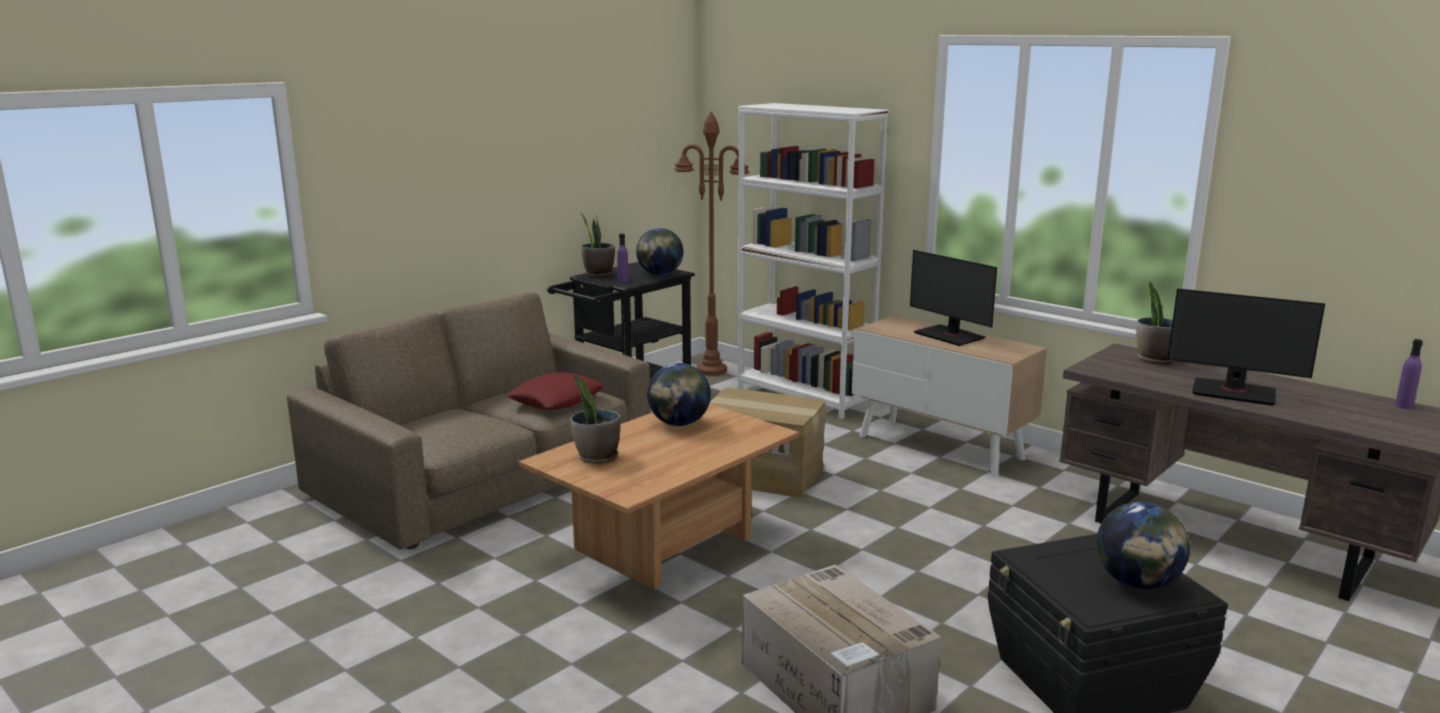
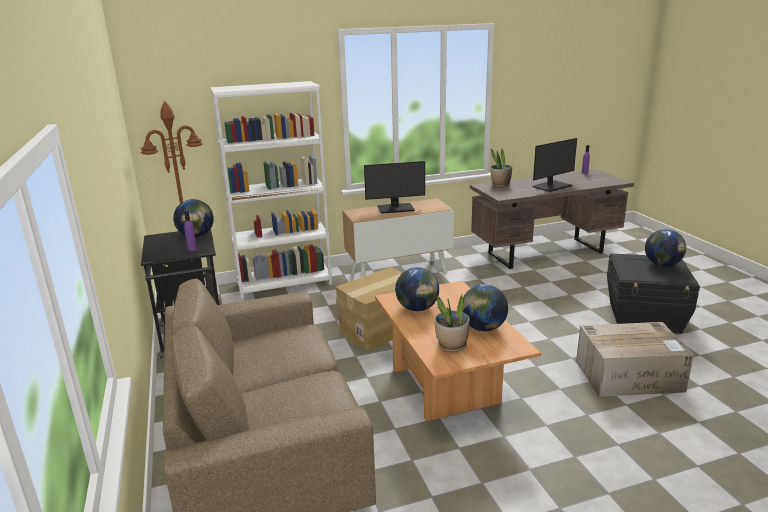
camera: 60 degrees left, 5 degrees up
red pillow [506,372,604,410] -> none
potted plant [581,214,615,278] -> none
none -> globe [462,284,508,331]

